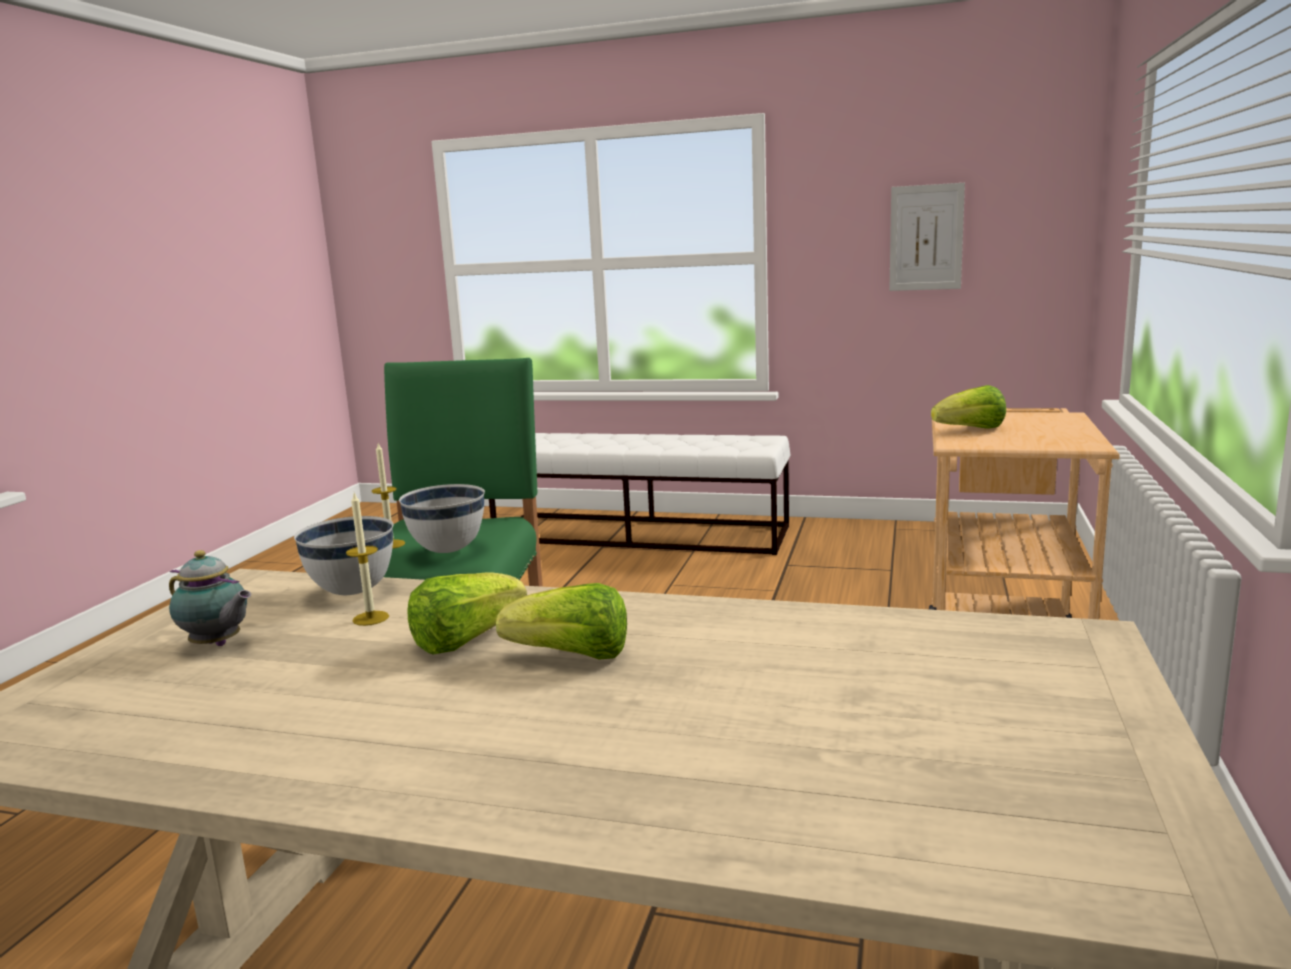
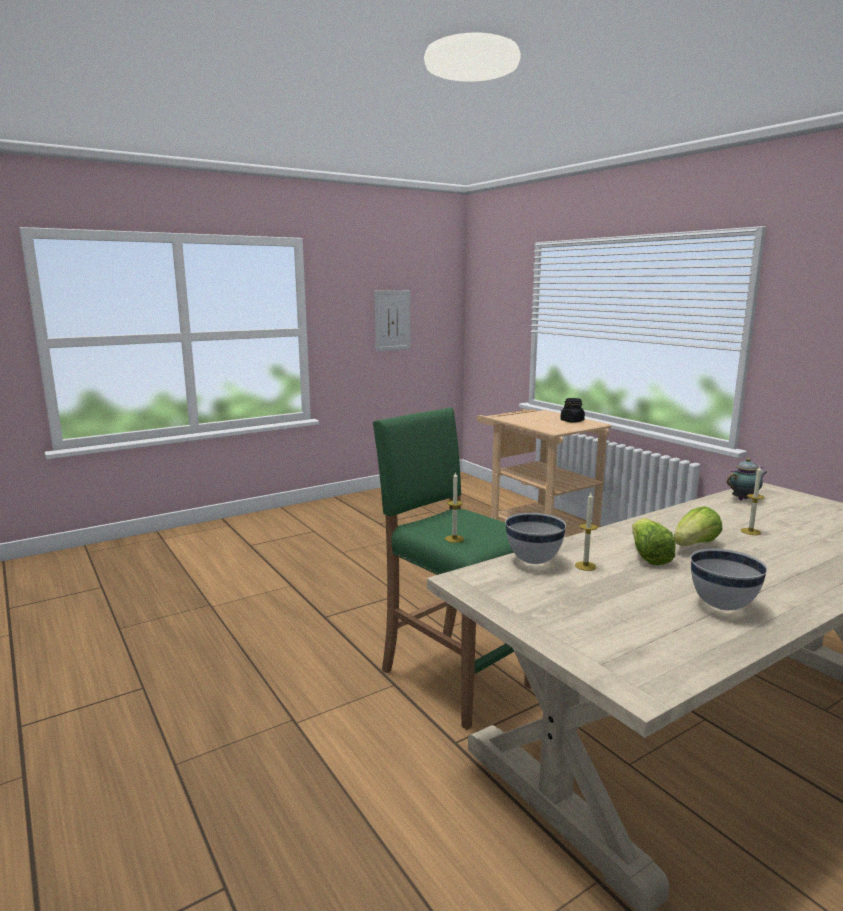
camera: 50 degrees left, 0 degrees up
teapot [169,550,251,646] -> teapot moved to [727,458,767,500]
white bowl [399,484,485,553] -> white bowl moved to [691,549,767,610]
white bench [489,433,791,555] -> none
lettuce [931,385,1006,428] -> none
none -> black jar [560,398,585,423]
none -> candle [740,466,765,535]

